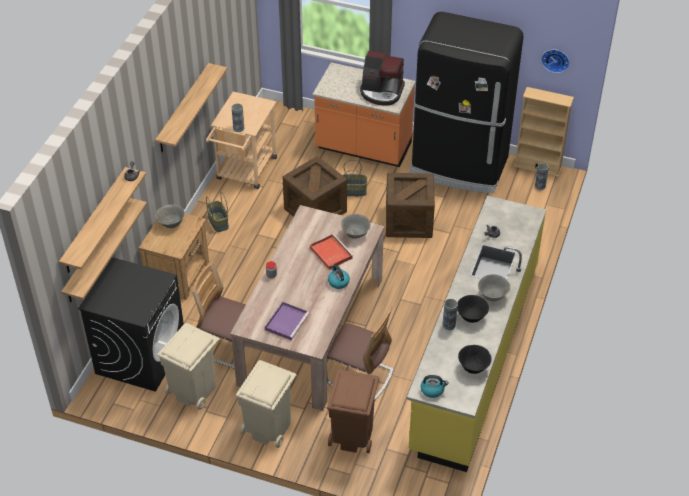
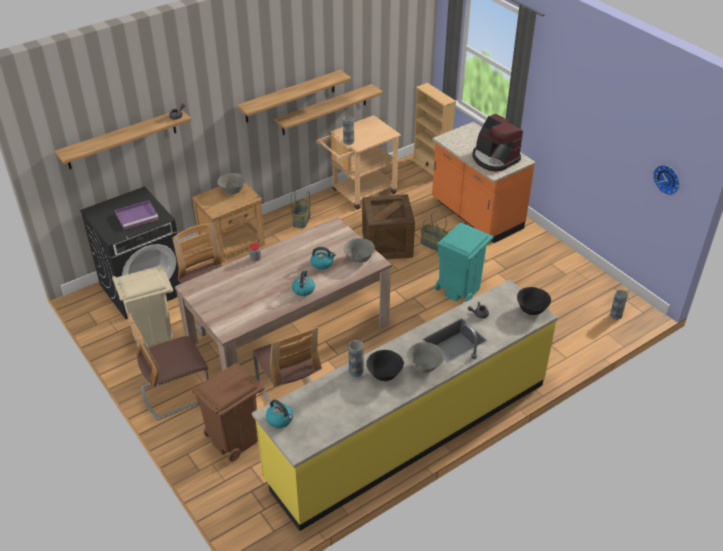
camera: 35 degrees right, 5 degrees down
shelf [61,198,147,302] -> shelf moved to [274,84,383,135]
beige trash can [236,360,297,448] -> chair [127,313,209,420]
purple tray [265,302,309,340] -> purple tray moved to [115,200,159,230]
red tray [310,234,354,270] -> kettle [310,247,336,270]
crate [386,173,435,238] -> turquoise trash can [435,223,493,302]
black fridge [409,12,524,193] -> none
black bowl [458,345,491,374] -> black bowl moved to [517,287,551,315]
beige bookcase [514,87,574,177] -> beige bookcase moved to [413,83,456,175]

